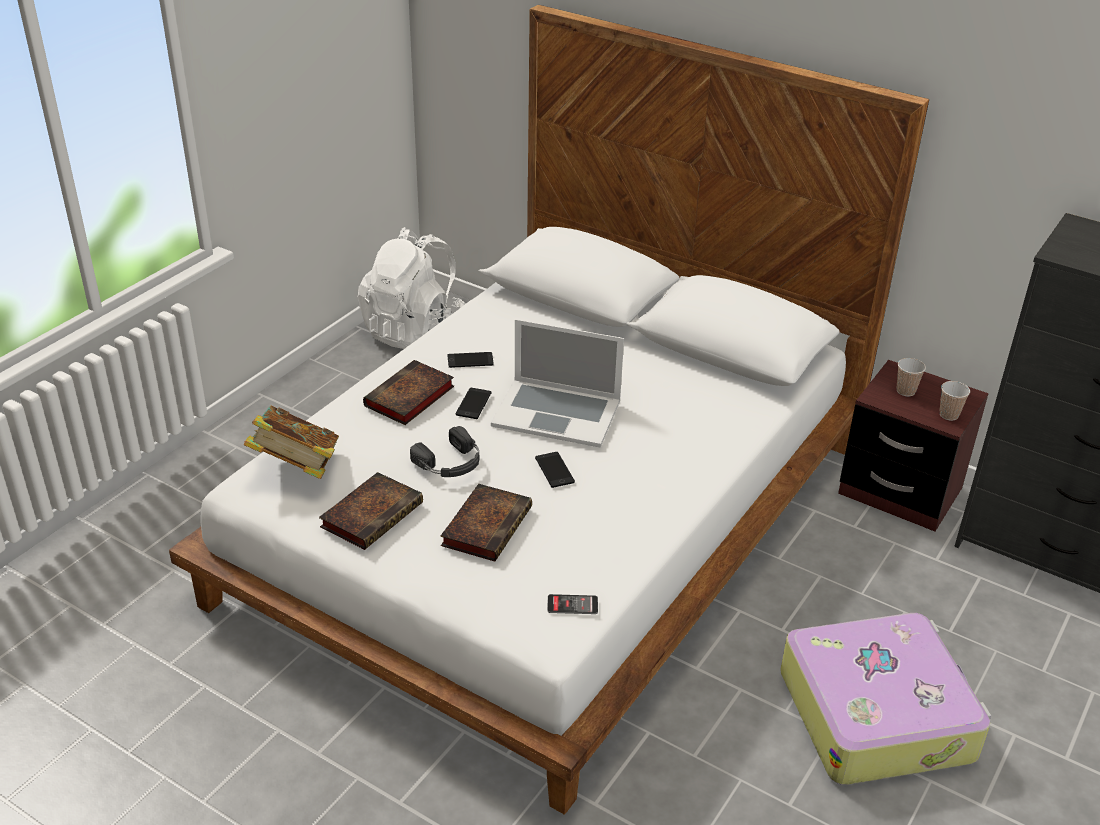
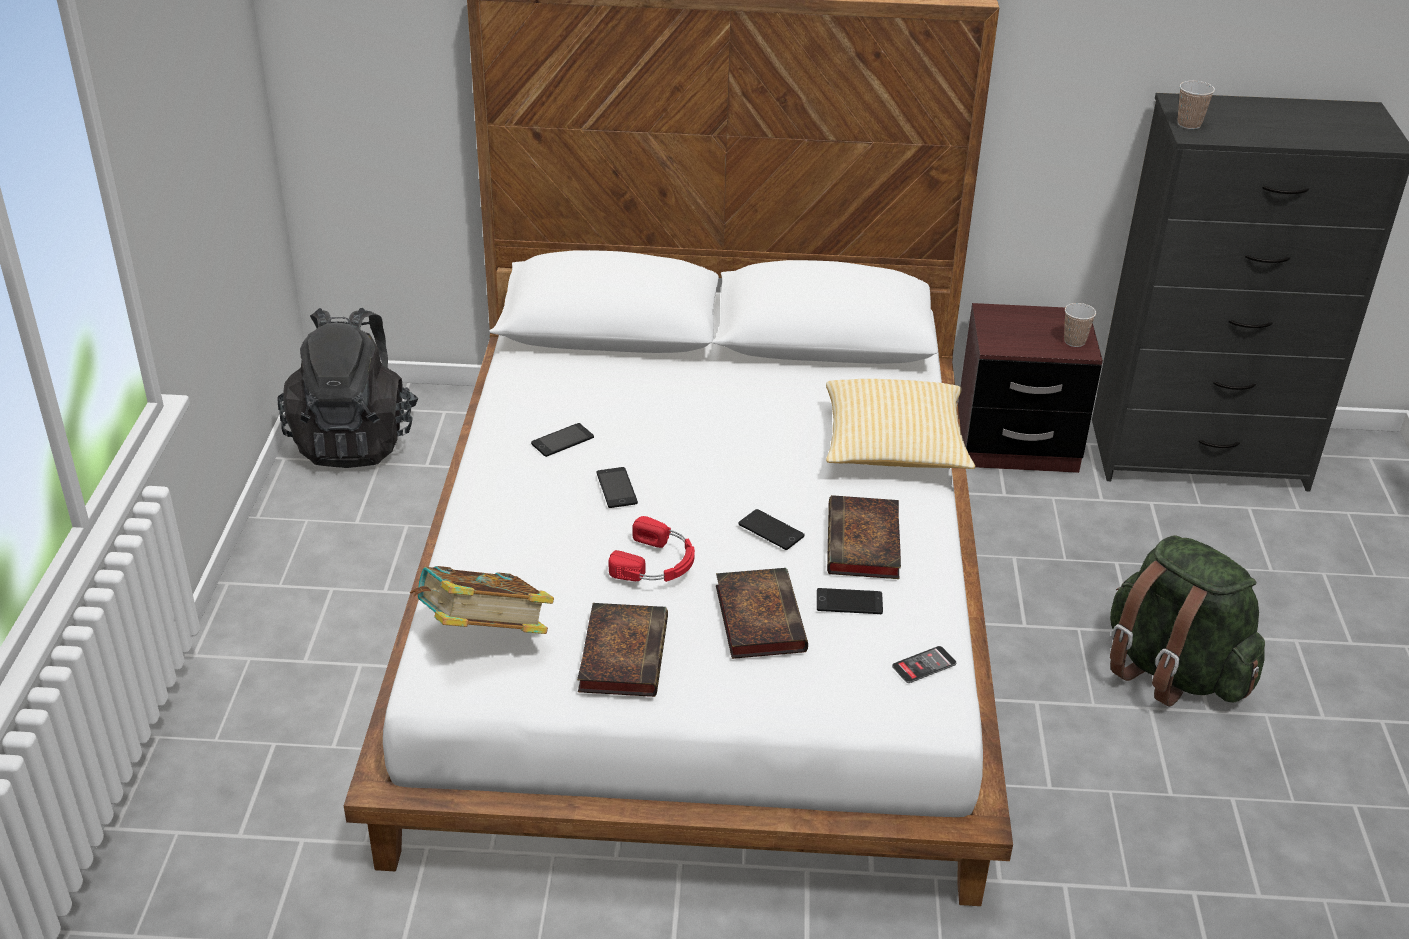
camera: 30 degrees left, 0 degrees up
white backpack [358,227,465,349] -> black backpack [277,308,418,468]
book [363,360,454,425] -> book moved to [827,495,901,579]
black headphones [410,426,479,477] -> red headphones [609,516,695,582]
laptop [491,319,624,448] -> none
suitcase [780,613,991,785] -> green backpack [1110,535,1265,707]
cup [897,358,926,397] -> cup moved to [1178,81,1215,129]
none -> phone [817,588,883,614]
none -> pillow [826,379,975,469]

